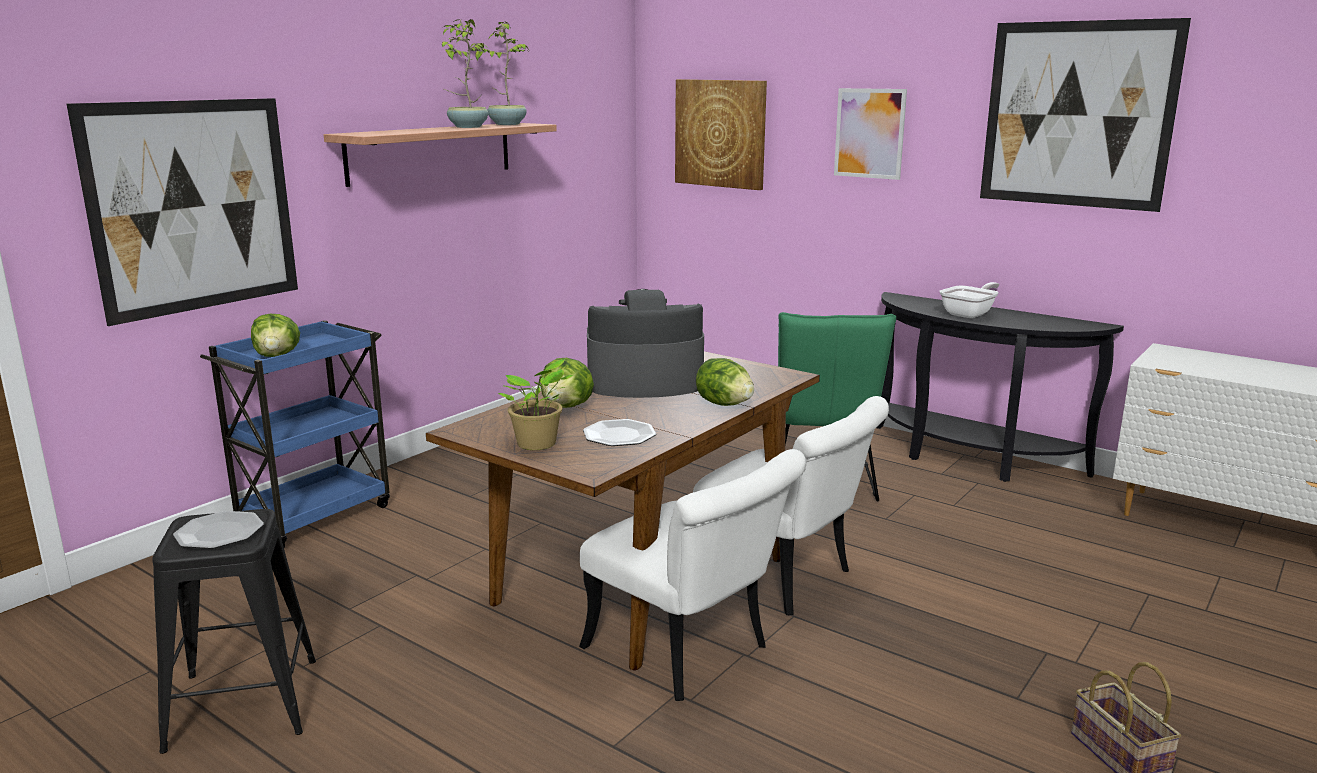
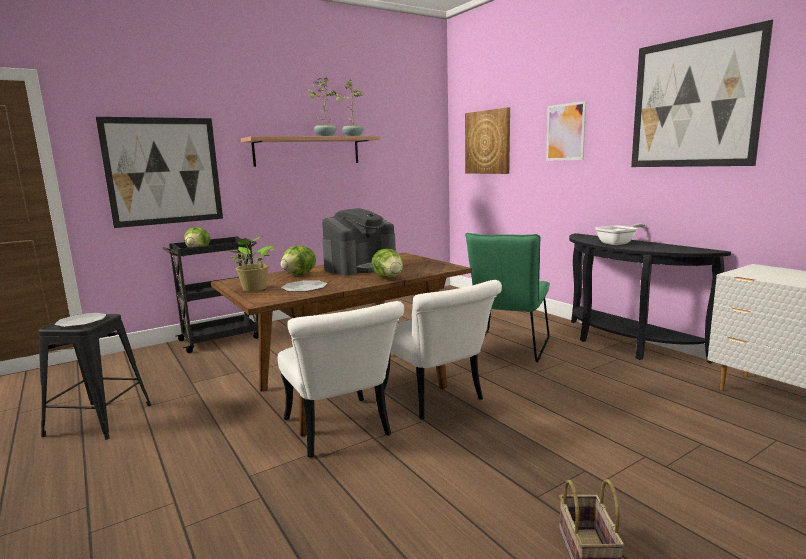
camera: 20 degrees right, 5 degrees down
blue cart [200,320,390,548] -> black cart [163,236,259,353]
coffee machine [587,289,704,398] -> coffee machine turned 120 degrees clockwise [322,208,396,275]

